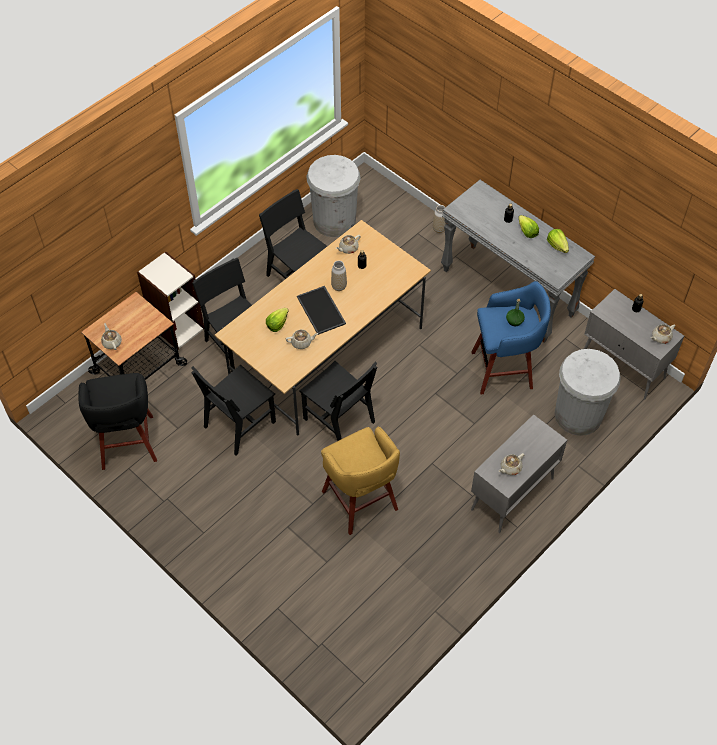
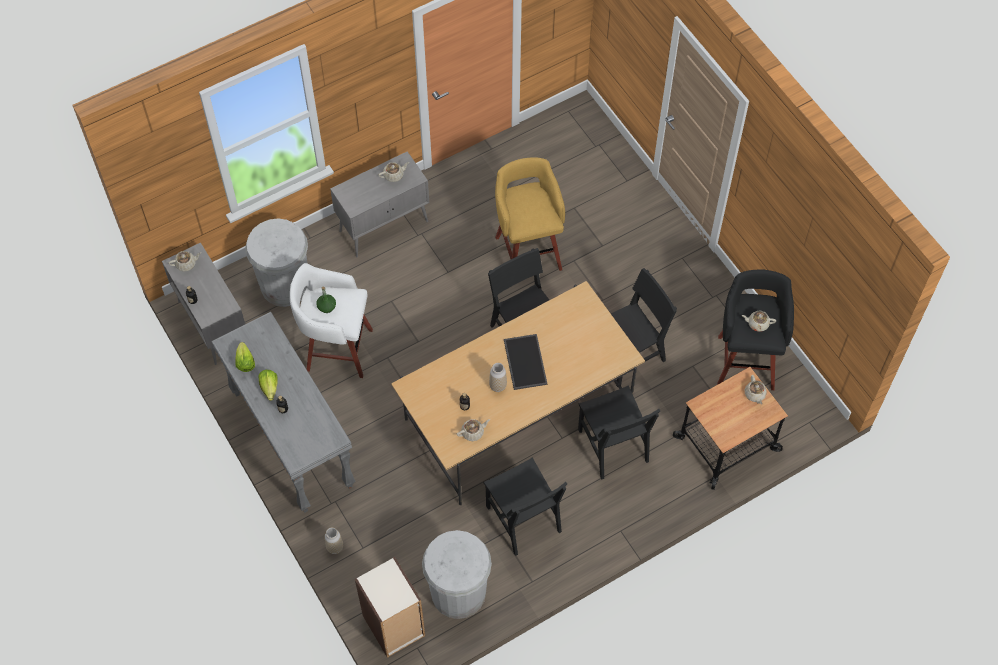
camera: 165 degrees left, 5 degrees up
bookcase [137,252,204,349] -> bookcase moved to [355,557,425,658]
lettuce [266,308,288,332] -> none
beige teapot [286,330,319,349] -> beige teapot moved to [741,311,776,332]
blue stool [471,281,551,394] -> white stool [290,263,373,378]

